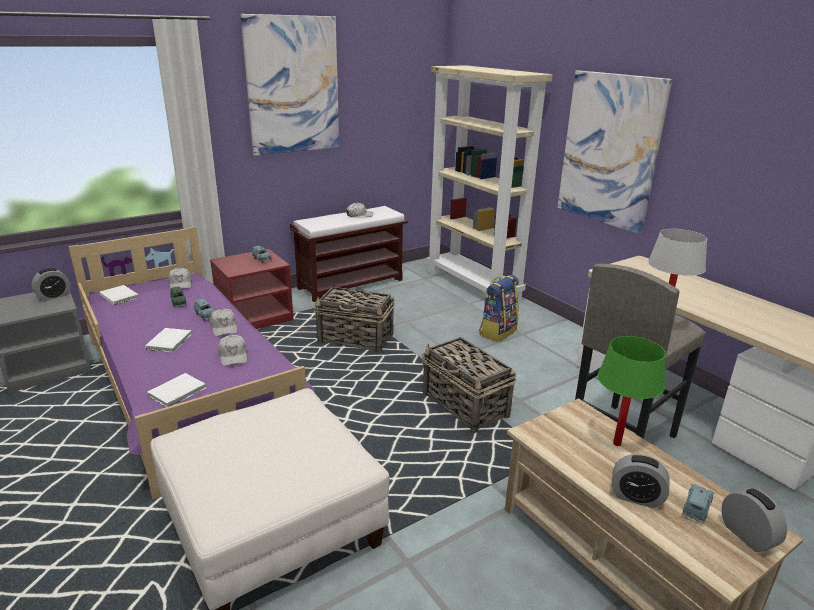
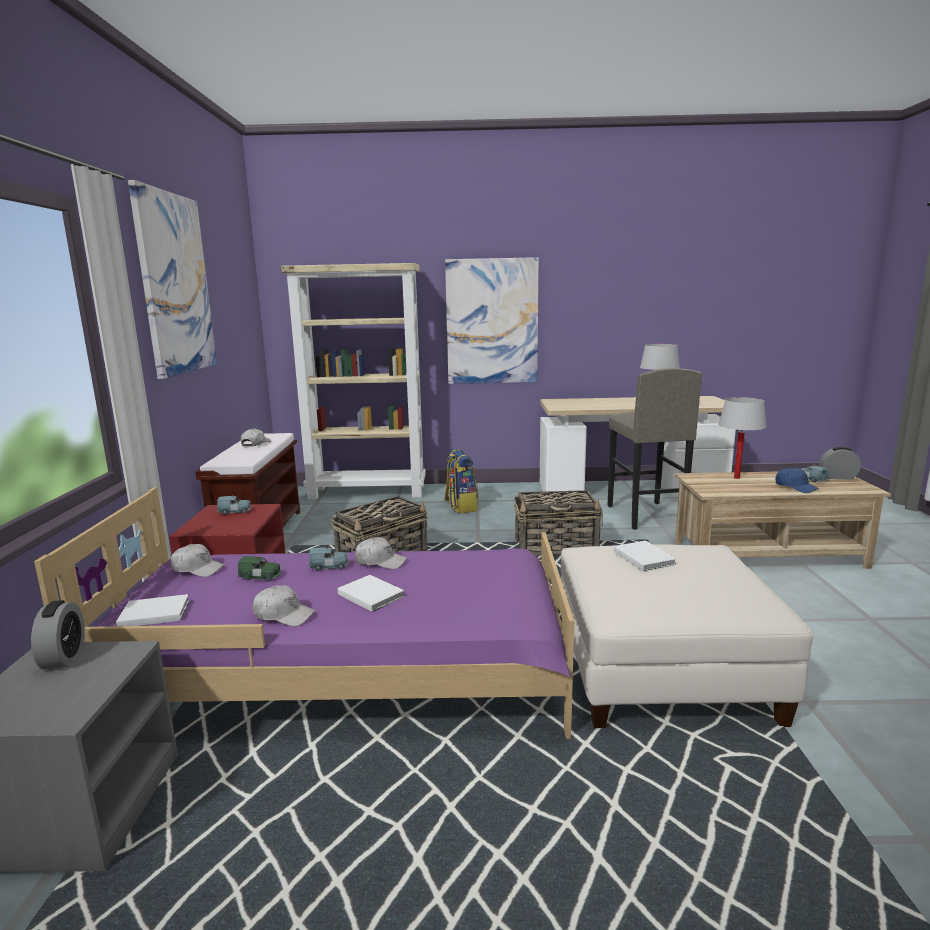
camera: 55 degrees left, 10 degrees down
white book [147,373,206,407] -> white book moved to [614,541,676,571]
white cap [218,335,247,366] -> white cap moved to [252,585,316,626]
green table lamp [598,336,666,446] -> white table lamp [718,397,767,479]
alarm clock [612,454,669,508] -> blue cap [776,467,819,493]

